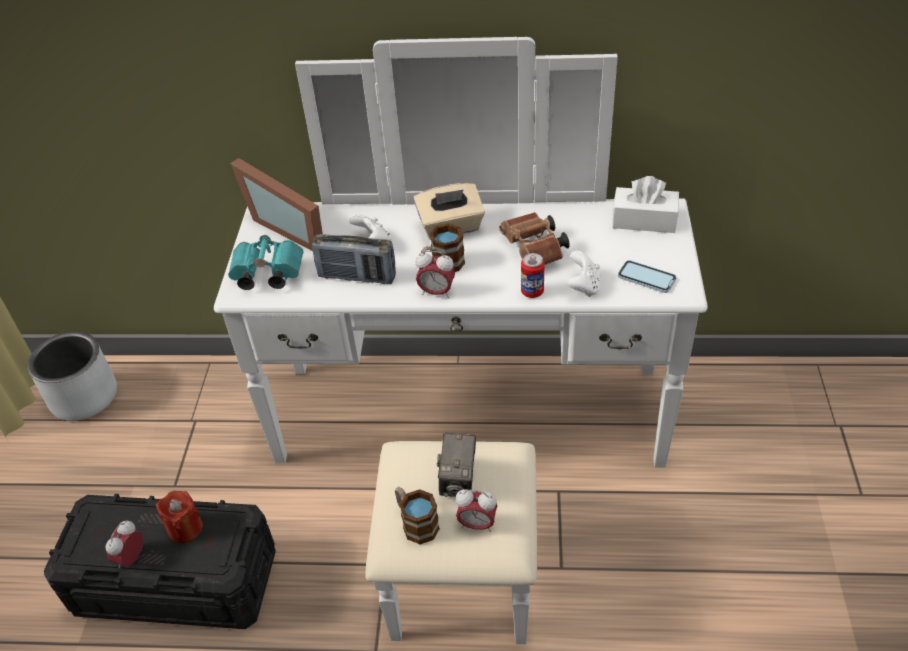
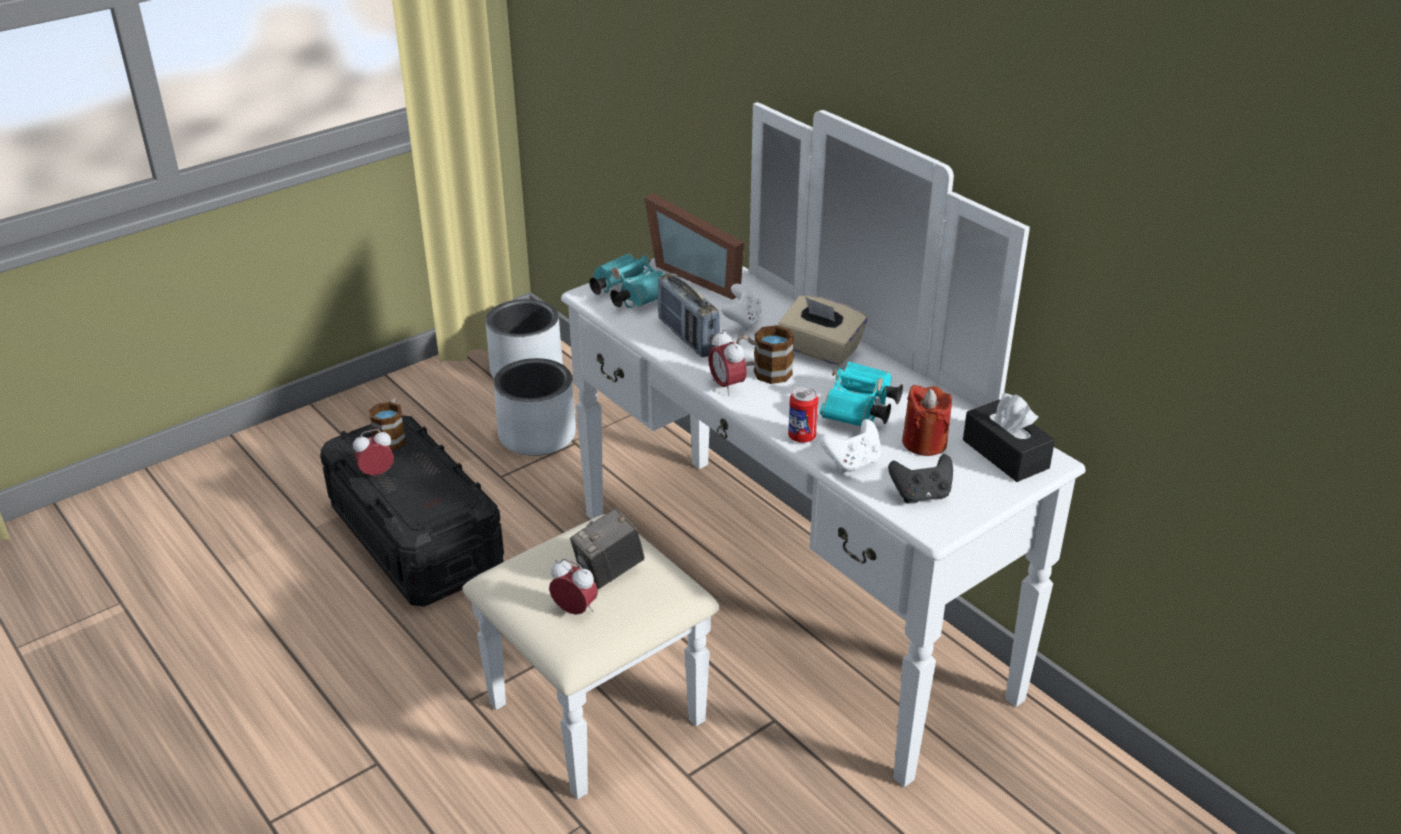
camera: 45 degrees right, 10 degrees down
red candle [156,491,203,543] -> red candle moved to [902,385,952,456]
picture frame [230,158,323,251] -> picture frame turned 45 degrees counterclockwise [644,193,744,300]
mug [395,487,440,544] -> mug moved to [369,398,406,450]
alarm clock [456,489,497,532] -> alarm clock turned 150 degrees clockwise [549,558,598,615]
brown binoculars [499,212,570,265] -> turquoise binoculars [820,361,903,426]
white tissue box [612,176,679,233] -> black tissue box [963,393,1055,482]
phone [618,260,676,293] -> black game controller [888,454,953,503]
none -> grey planter [493,358,576,456]

